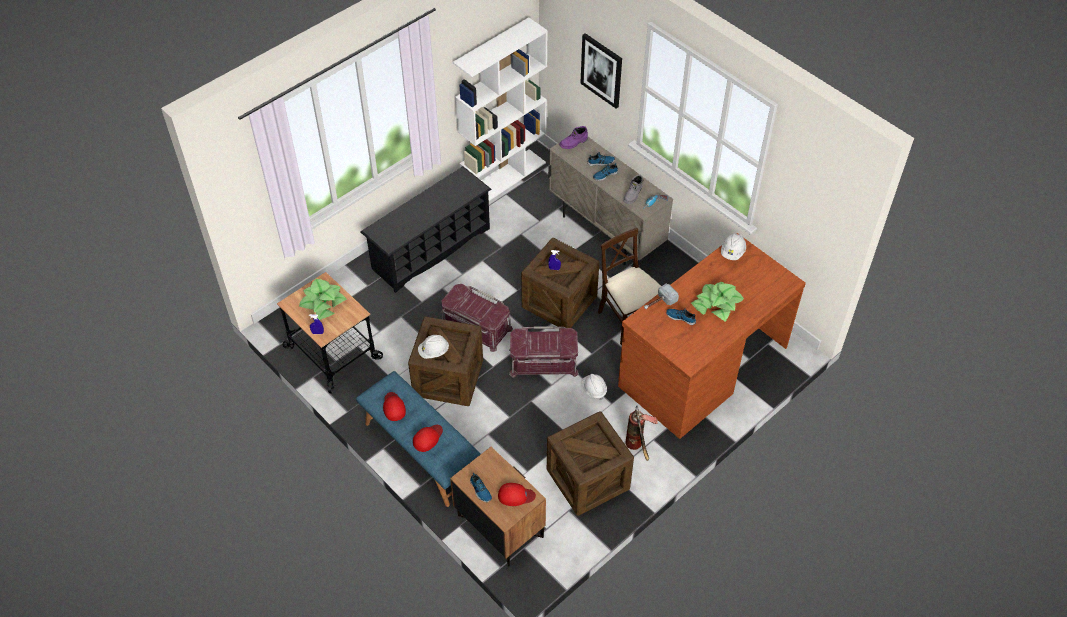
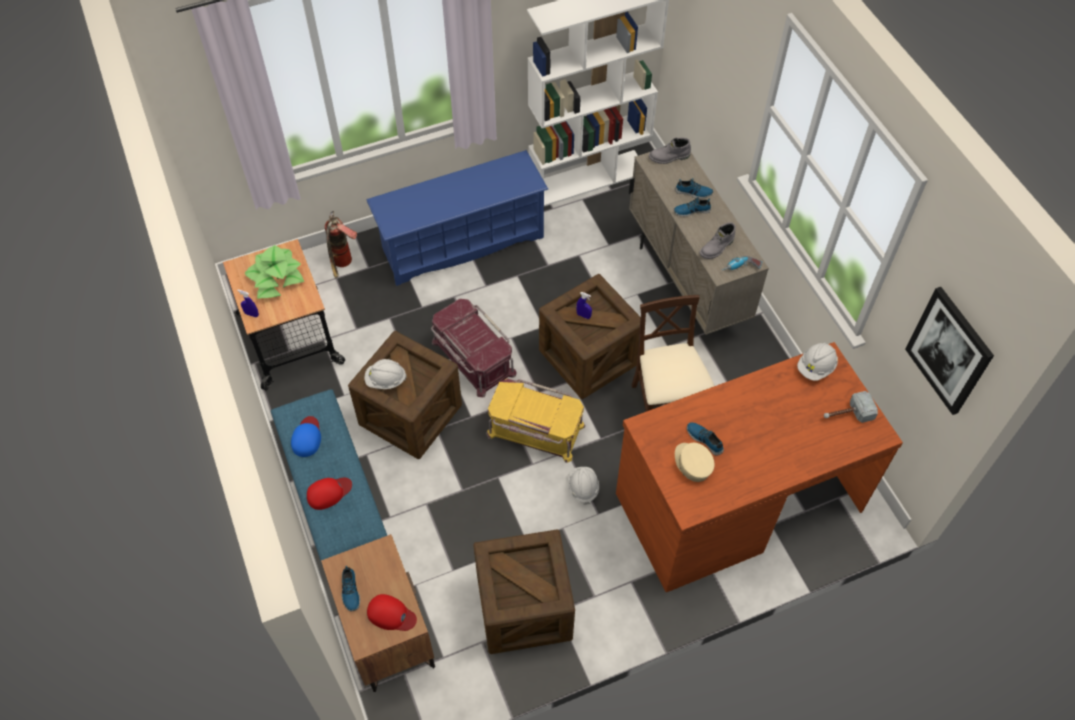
camera: 20 degrees right, 5 degrees up
black shoe rack [360,166,491,293] -> blue shoe rack [366,150,548,286]
red cap [383,392,406,421] -> blue cap [291,416,321,457]
red storage box [509,326,579,378] -> yellow storage box [486,378,585,463]
purple boot [559,126,588,149] -> grey boot [649,138,691,164]
picture [580,33,622,109] -> picture moved to [905,287,994,415]
fire extinguisher [625,406,658,461] -> fire extinguisher moved to [325,211,357,279]
hammer [644,284,679,309] -> hammer moved to [824,391,878,423]
potted plant [691,282,744,322] -> none
none -> beige cap [675,443,714,482]

